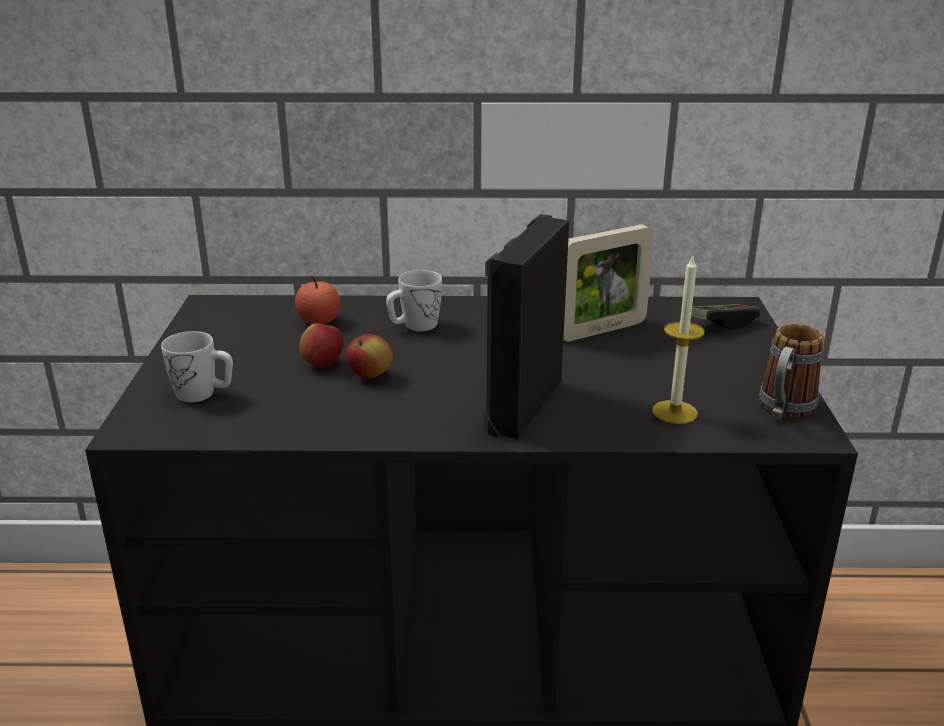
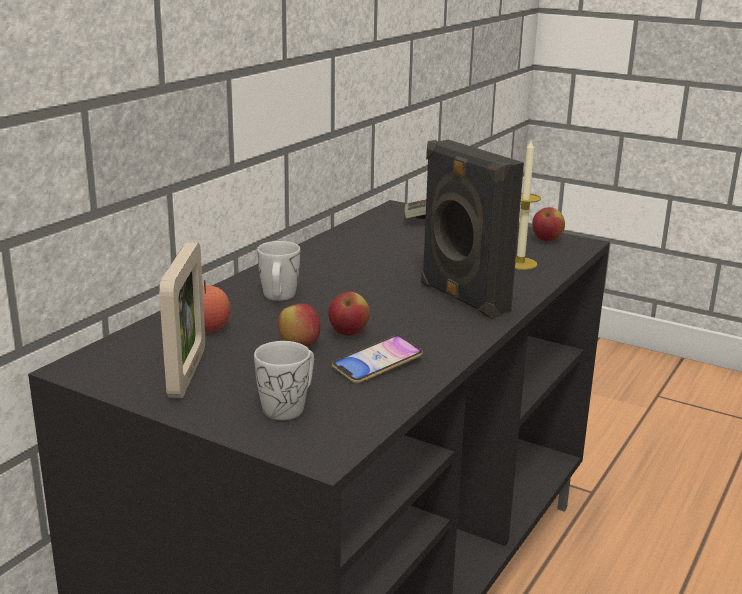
camera: 60 degrees left, 5 degrees down
picture frame [564,224,654,342] -> picture frame moved to [159,242,205,398]
mug [759,323,824,418] -> apple [532,207,565,241]
none -> phone [332,335,423,383]

